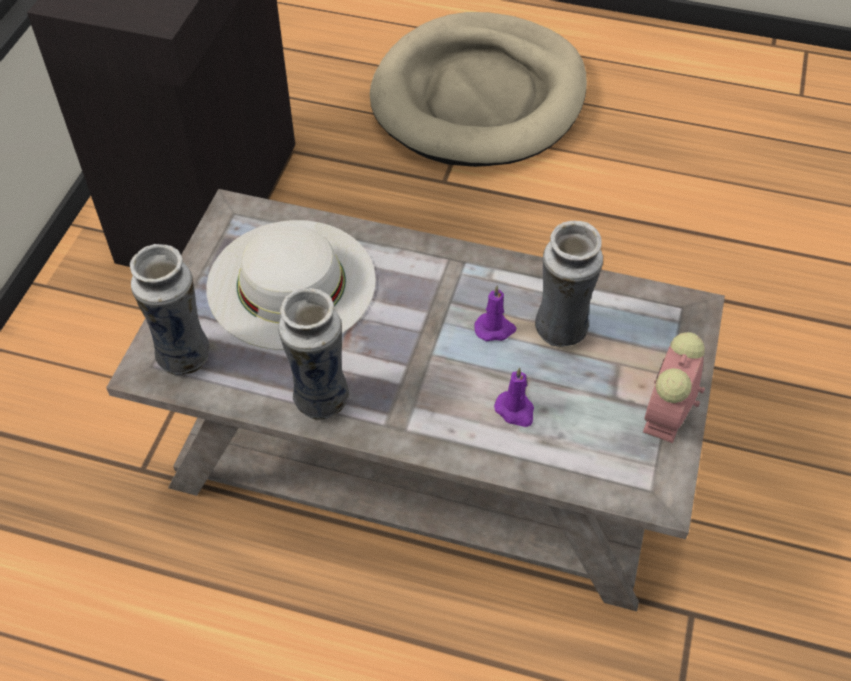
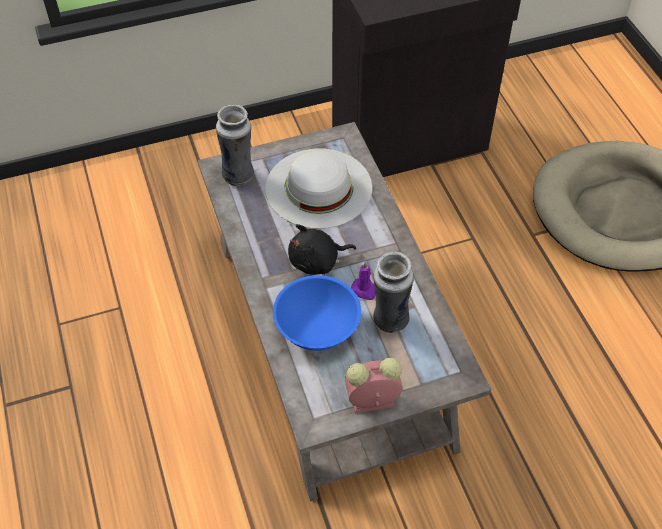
camera: 55 degrees right, 0 degrees up
vase [279,288,349,420] -> none
purple candle [494,367,534,427] -> blue bowl [273,275,361,351]
none -> black plush toy [288,224,356,275]

